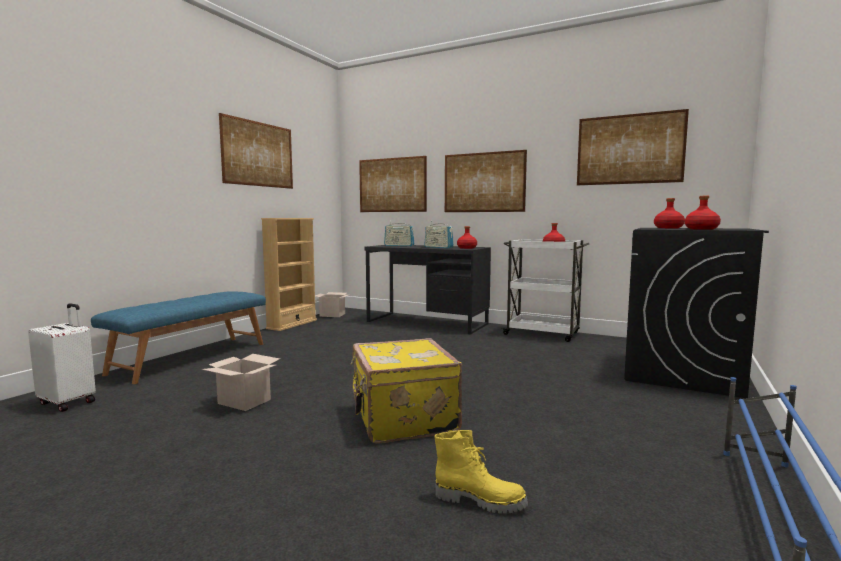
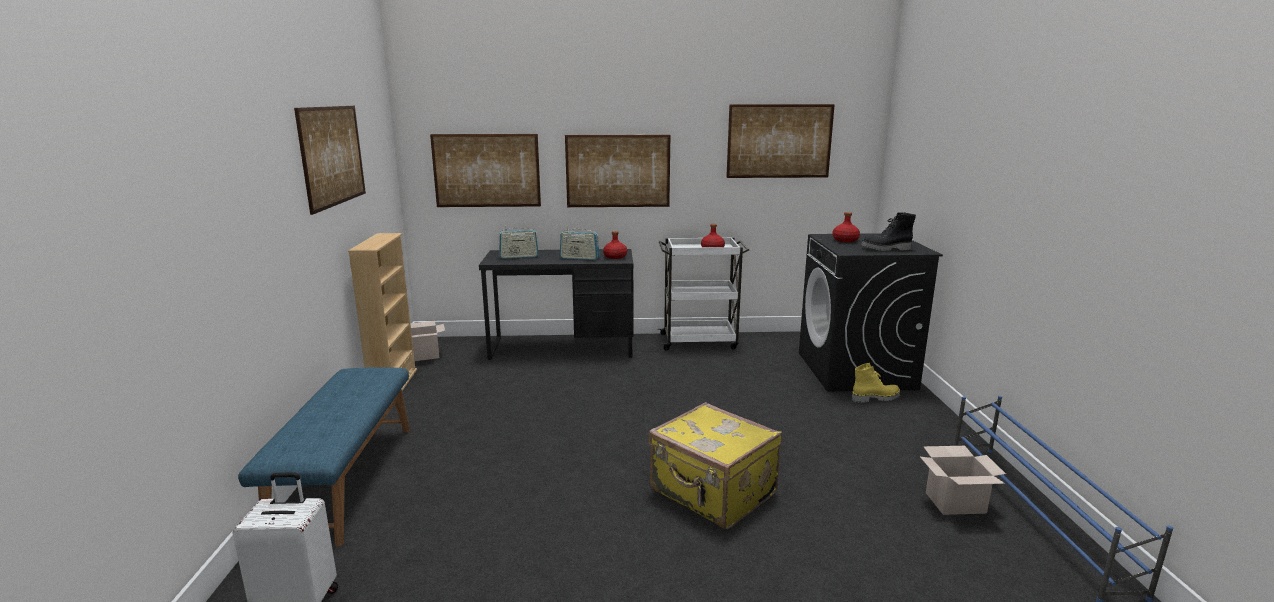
camera: 30 degrees left, 10 degrees up
cardboard box [202,354,280,411] -> cardboard box moved to [920,446,1006,515]
yellow boot [434,430,528,514] -> yellow boot moved to [852,363,900,403]
red bottle [685,196,721,230] -> black boot [861,212,916,251]

